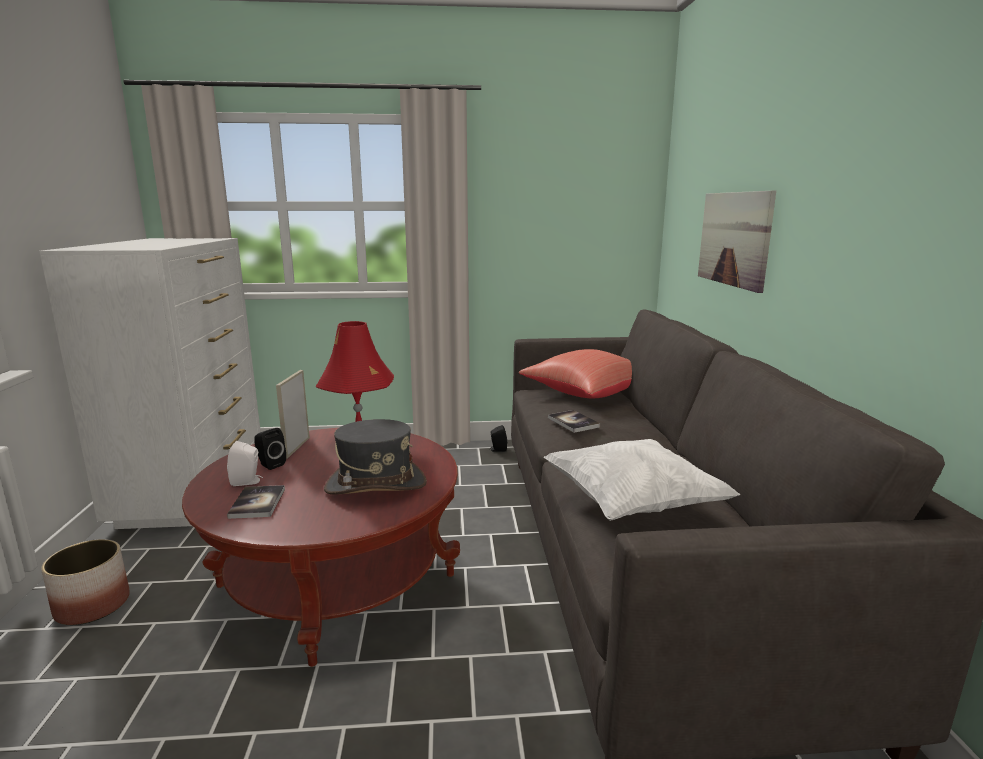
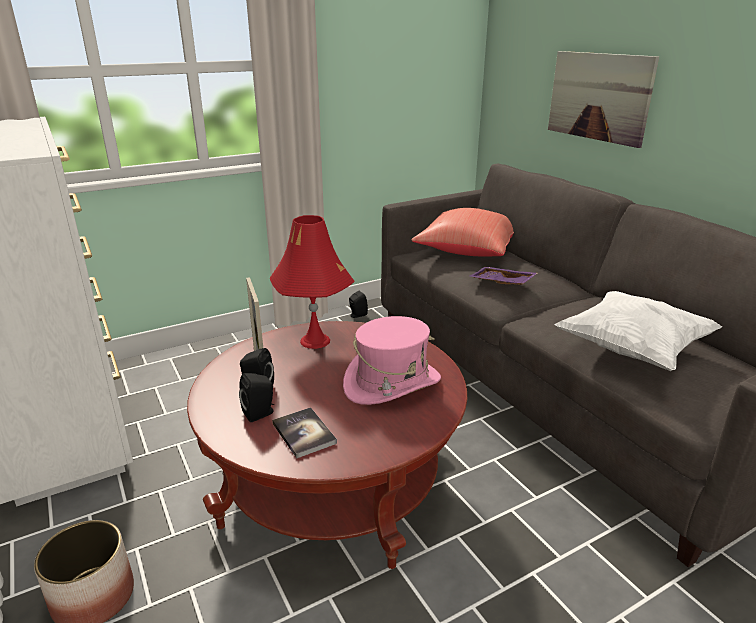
camera: 25 degrees left, 10 degrees up
white speaker [227,441,263,486] -> black speaker [239,373,274,422]
grey hat [324,419,427,494] -> pink hat [343,316,441,405]
book [548,410,600,433] -> purple tray [469,267,538,285]

